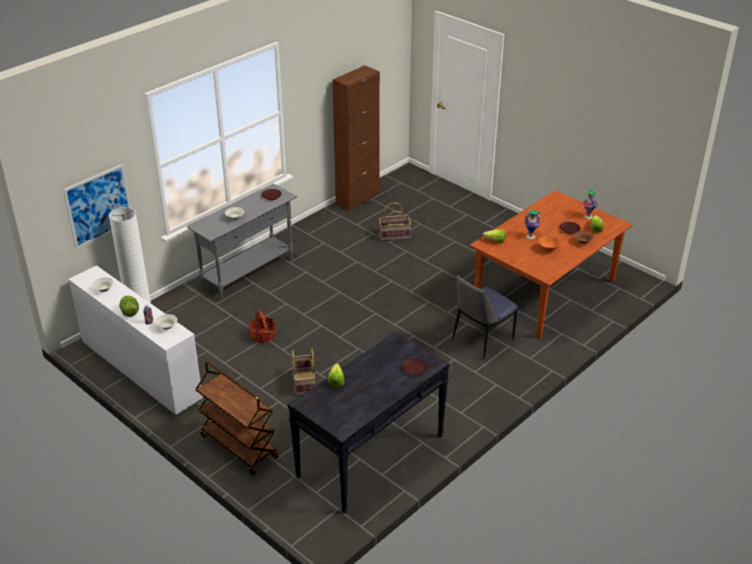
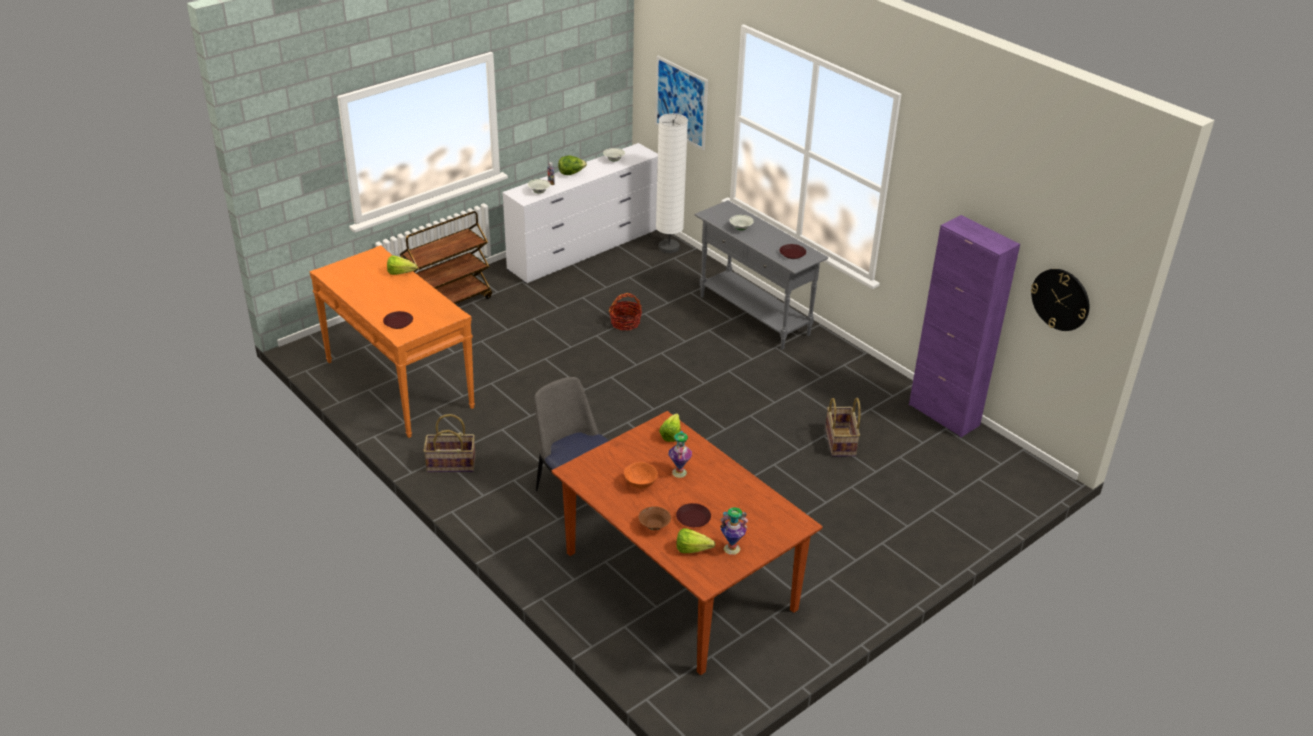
camera: 95 degrees right, 0 degrees up
black console table [288,332,449,514] -> orange console table [309,245,475,438]
basket [291,348,315,396] -> basket moved to [423,414,475,472]
brown cabinet [332,65,380,211] -> purple cabinet [909,215,1020,437]
none -> wall clock [1031,269,1089,331]

